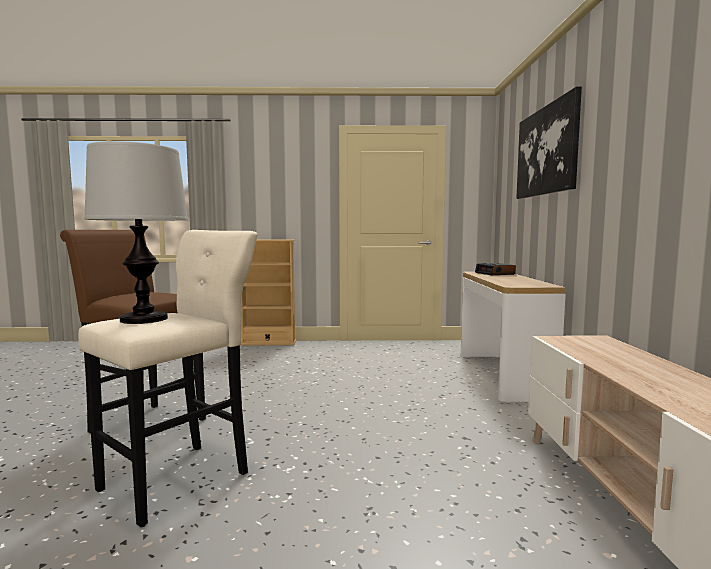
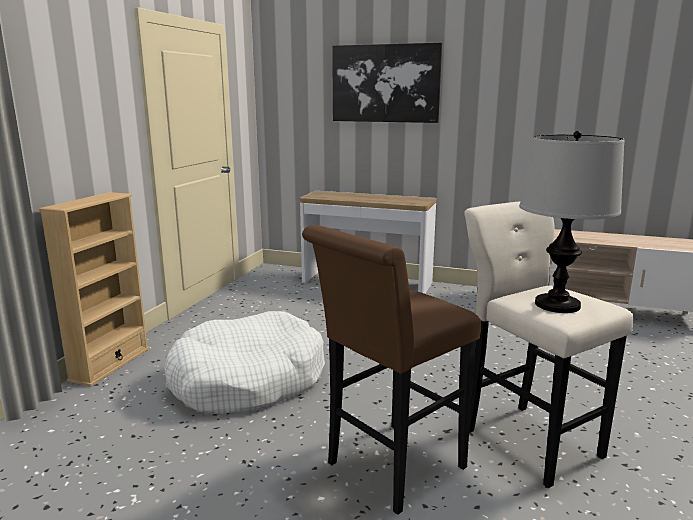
camera: 70 degrees left, 10 degrees up
alarm clock [475,263,516,275] -> none
none -> white dog bed [165,311,325,414]

